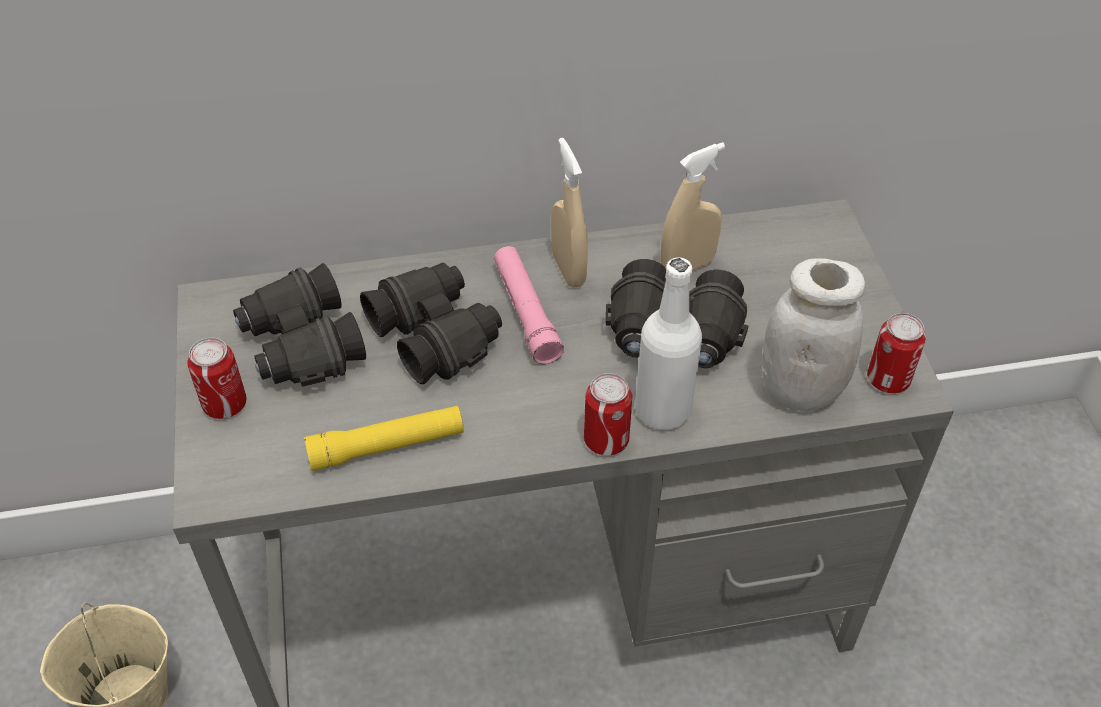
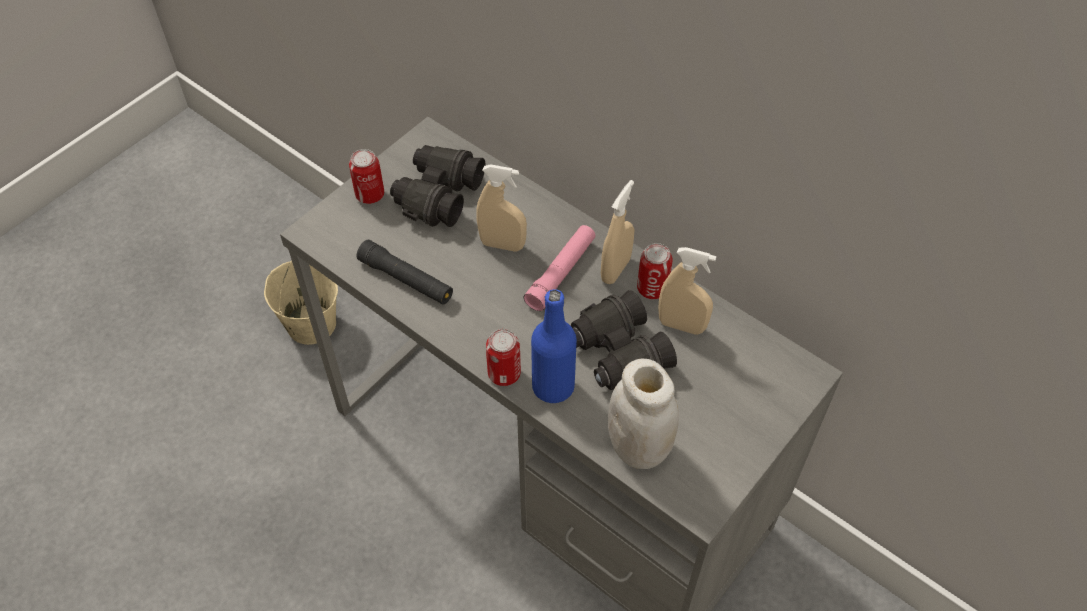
camera: 50 degrees right, 5 degrees up
yellow flashlight [304,406,464,471] -> black flashlight [357,240,453,305]
black binoculars [360,263,502,384] -> beige spray bottle [476,164,527,251]
white bottle [635,257,702,430] -> blue bottle [531,289,577,403]
can [867,313,926,393] -> can moved to [637,243,673,299]

